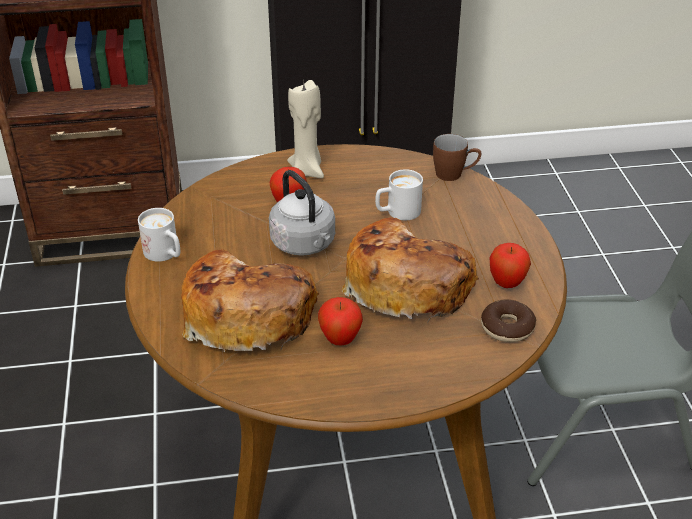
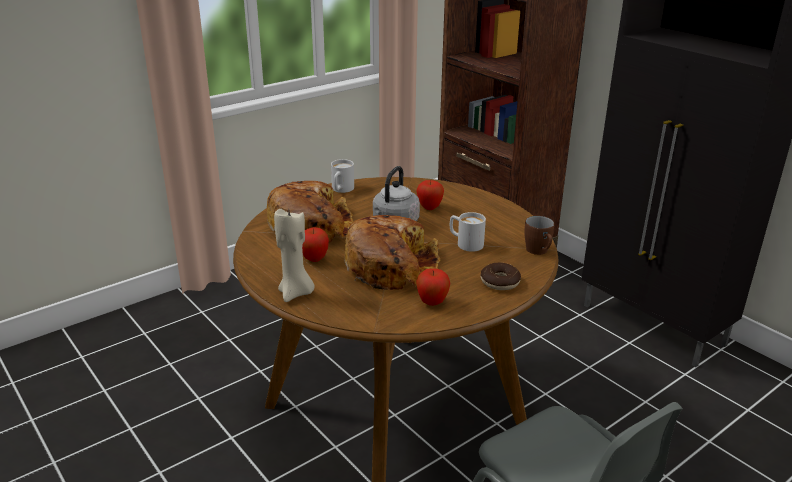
camera: 60 degrees right, 10 degrees down
beige candle [287,80,324,178] -> beige candle moved to [274,209,315,302]
donut [481,300,536,342] -> donut moved to [480,263,521,290]

